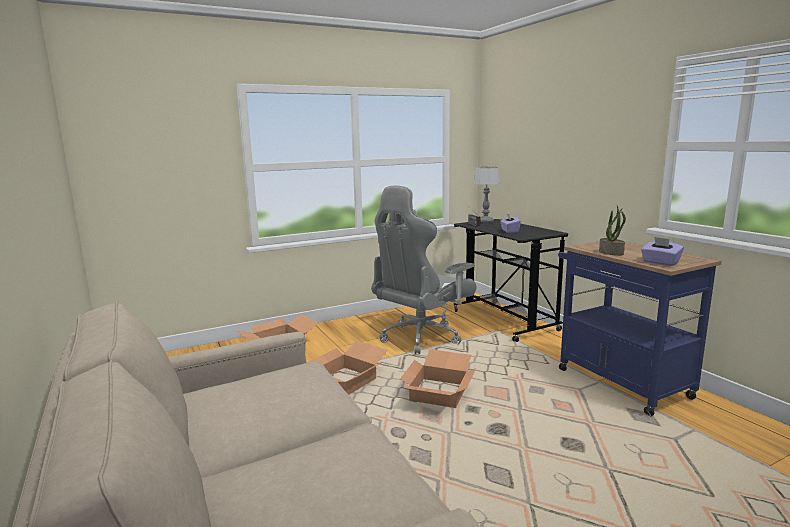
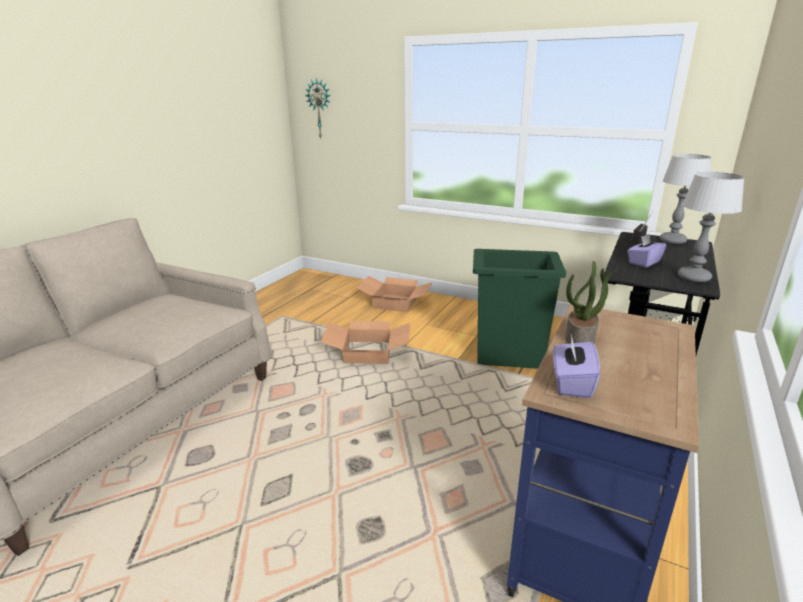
camera: 55 degrees right, 10 degrees up
grey office chair [371,186,476,354] -> green trash can [473,249,566,369]
cardboard box [400,349,476,408] -> none
none -> wall clock [305,78,330,139]
none -> table lamp [678,172,745,282]

